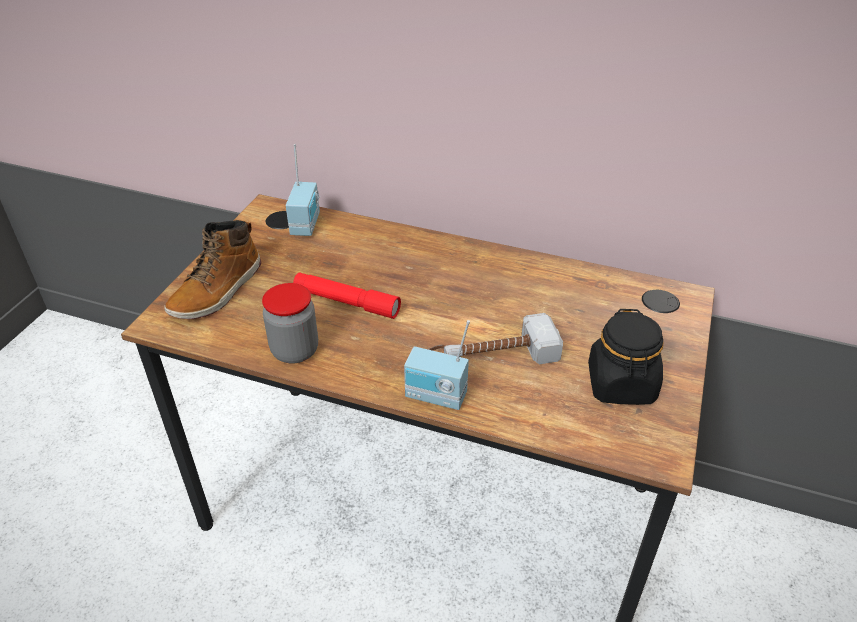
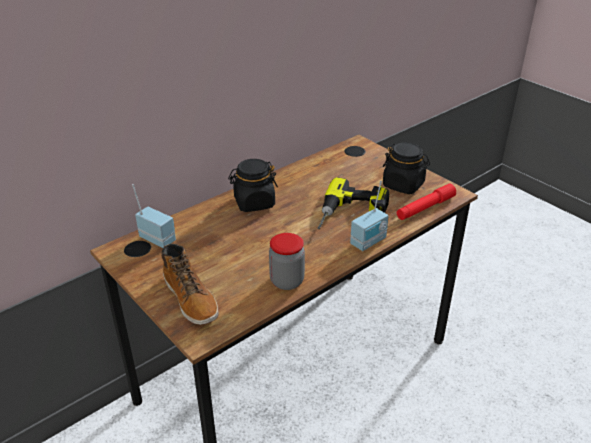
camera: 60 degrees left, 5 degrees down
red flashlight [293,273,401,319] -> red flashlight moved to [397,184,456,220]
hammer [428,313,563,364] -> power drill [318,177,389,229]
none -> black jar [228,159,278,212]

